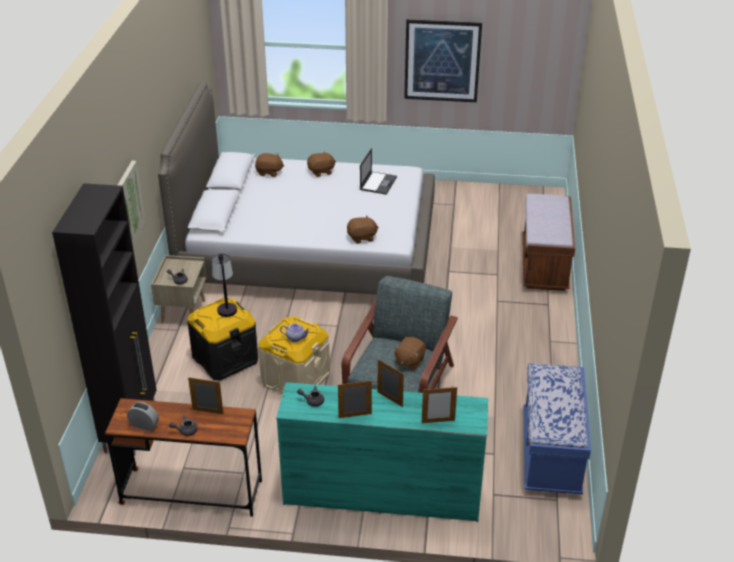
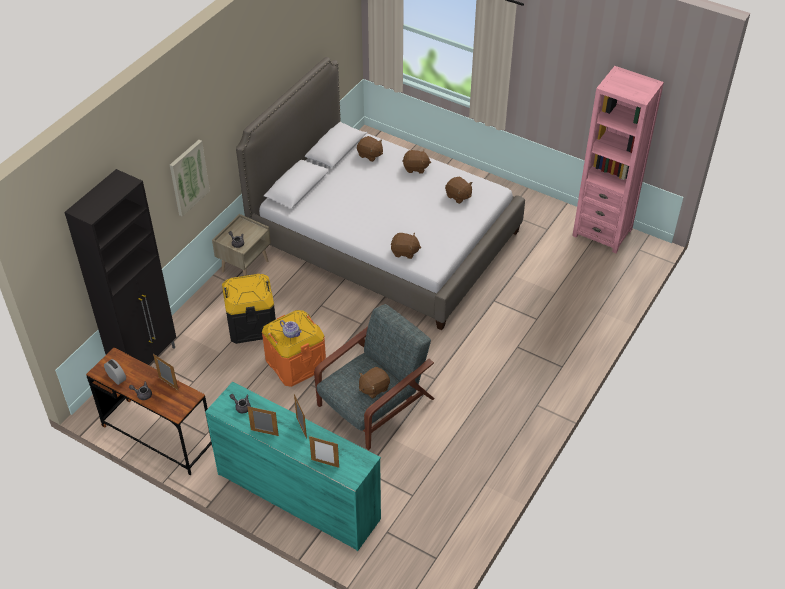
camera: 25 degrees right, 10 degrees up
table lamp [212,253,237,317] -> none
beige storage box [258,317,330,393] -> orange storage box [262,310,326,387]
laptop [360,148,397,195] -> brown plush toy [445,177,473,204]
picture [404,19,482,102] -> none
brown bench [522,194,575,291] -> none
blue bench [523,363,591,494] -> none
none -> pink bookcase [572,66,664,253]

